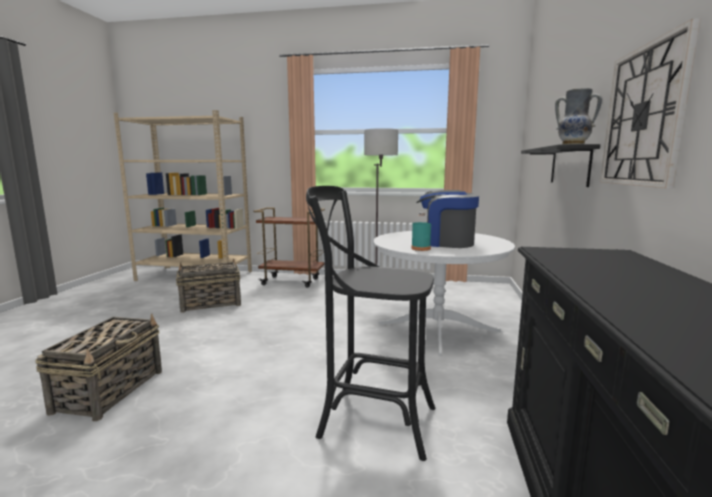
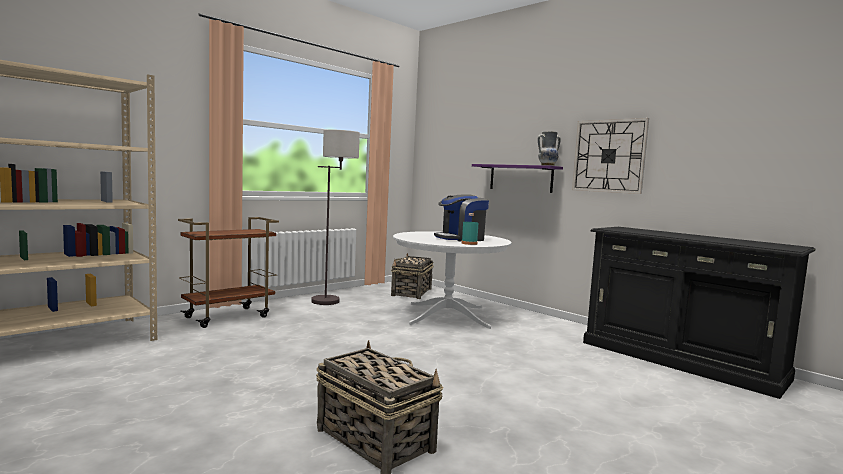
camera: 55 degrees left, 5 degrees down
basket [176,258,241,313] -> basket moved to [391,253,434,299]
black stool [306,186,435,461] -> none
black shelf [521,144,600,187] -> purple shelf [472,164,563,193]

